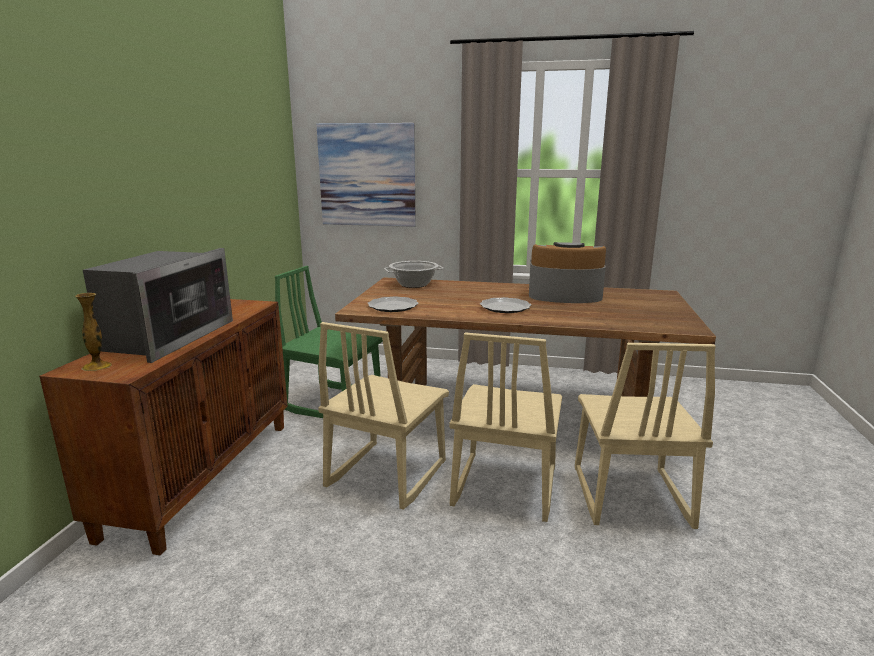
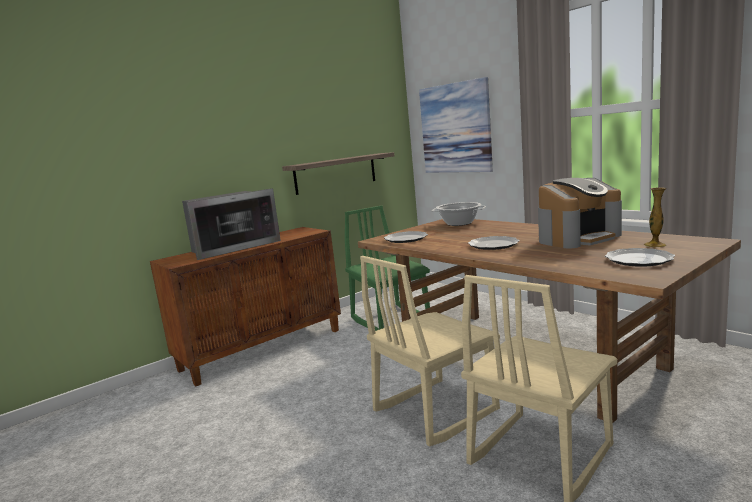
camera: 40 degrees right, 5 degrees down
vase [75,293,112,371] -> vase moved to [644,188,666,247]
beige chair [318,322,449,510] -> none
coffee machine [529,242,606,303] -> coffee machine turned 105 degrees clockwise [538,178,622,249]
none -> shelf [282,152,395,195]
none -> plate [605,248,675,267]

